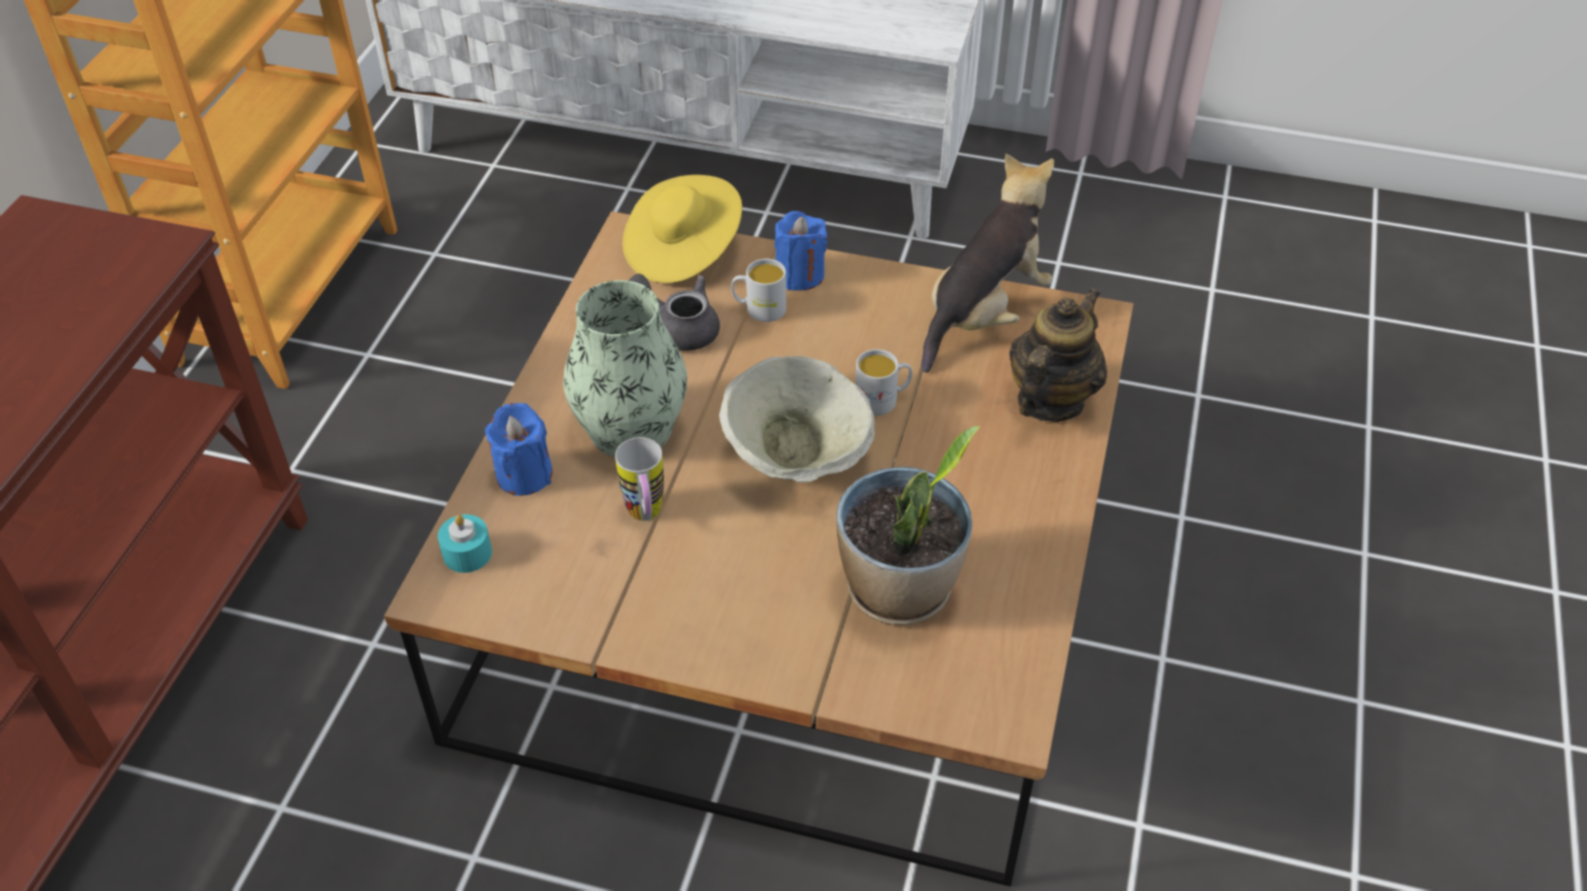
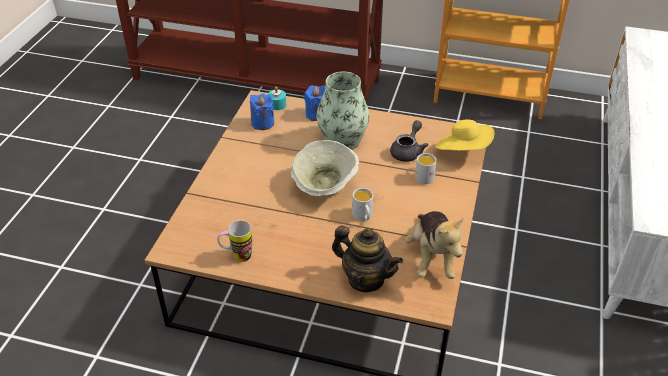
camera: 90 degrees right, 5 degrees down
mug [615,437,664,521] -> mug moved to [217,221,252,262]
blue candle [774,211,827,291] -> blue candle moved to [250,94,274,130]
potted plant [836,426,980,625] -> none
plush toy [921,153,1054,373] -> plush toy turned 45 degrees clockwise [405,211,464,279]

